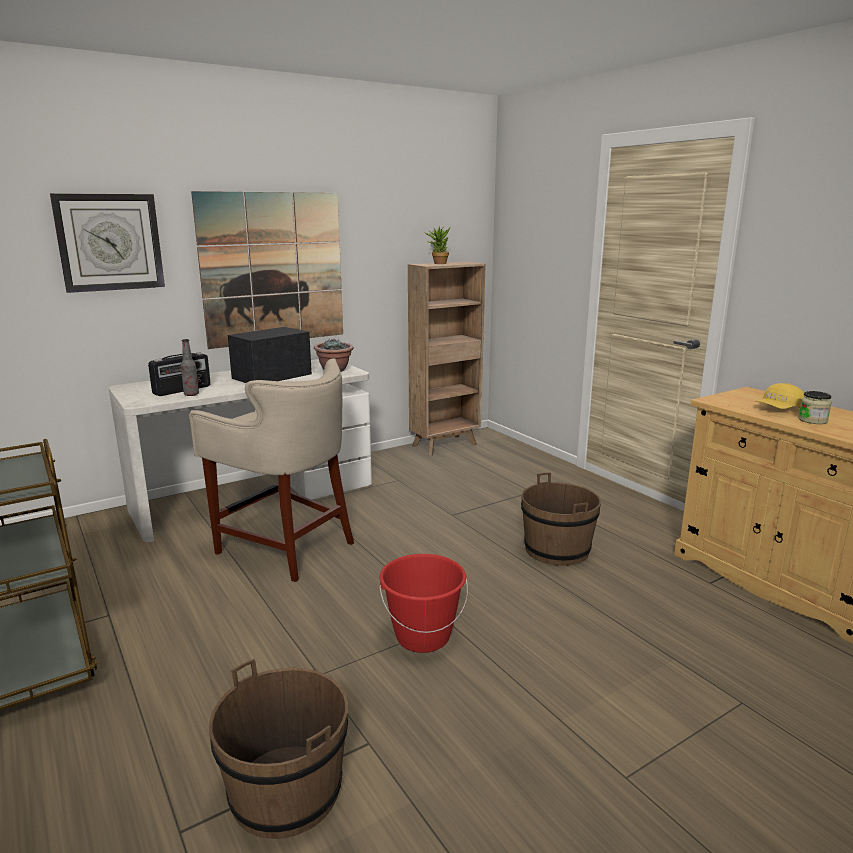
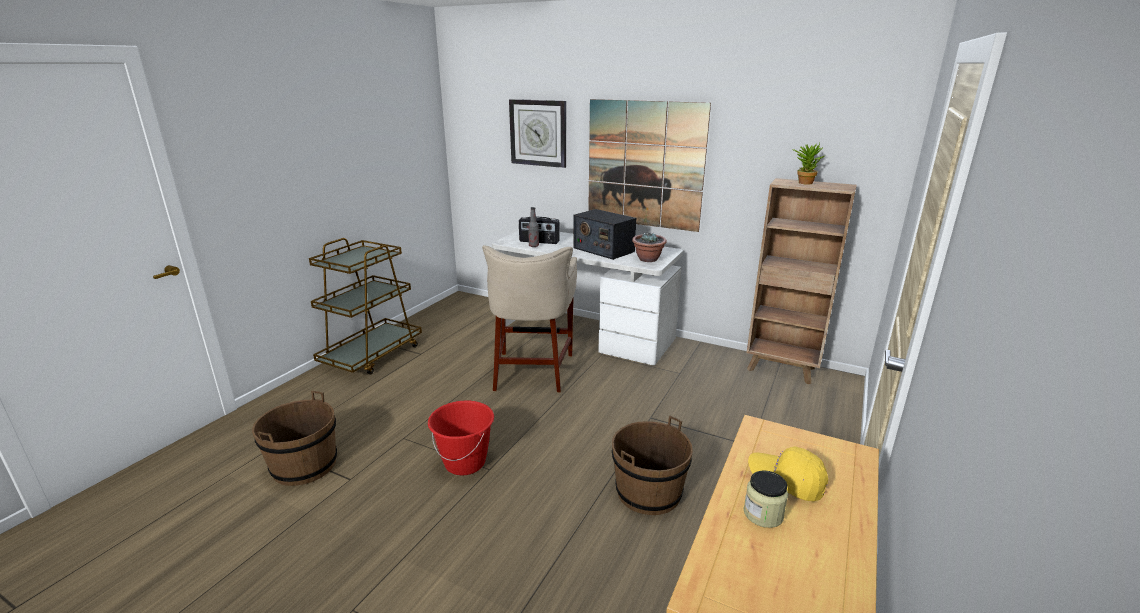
camera: 60 degrees right, 5 degrees up
radio [228,327,312,383] -> radio turned 150 degrees counterclockwise [573,209,636,260]

